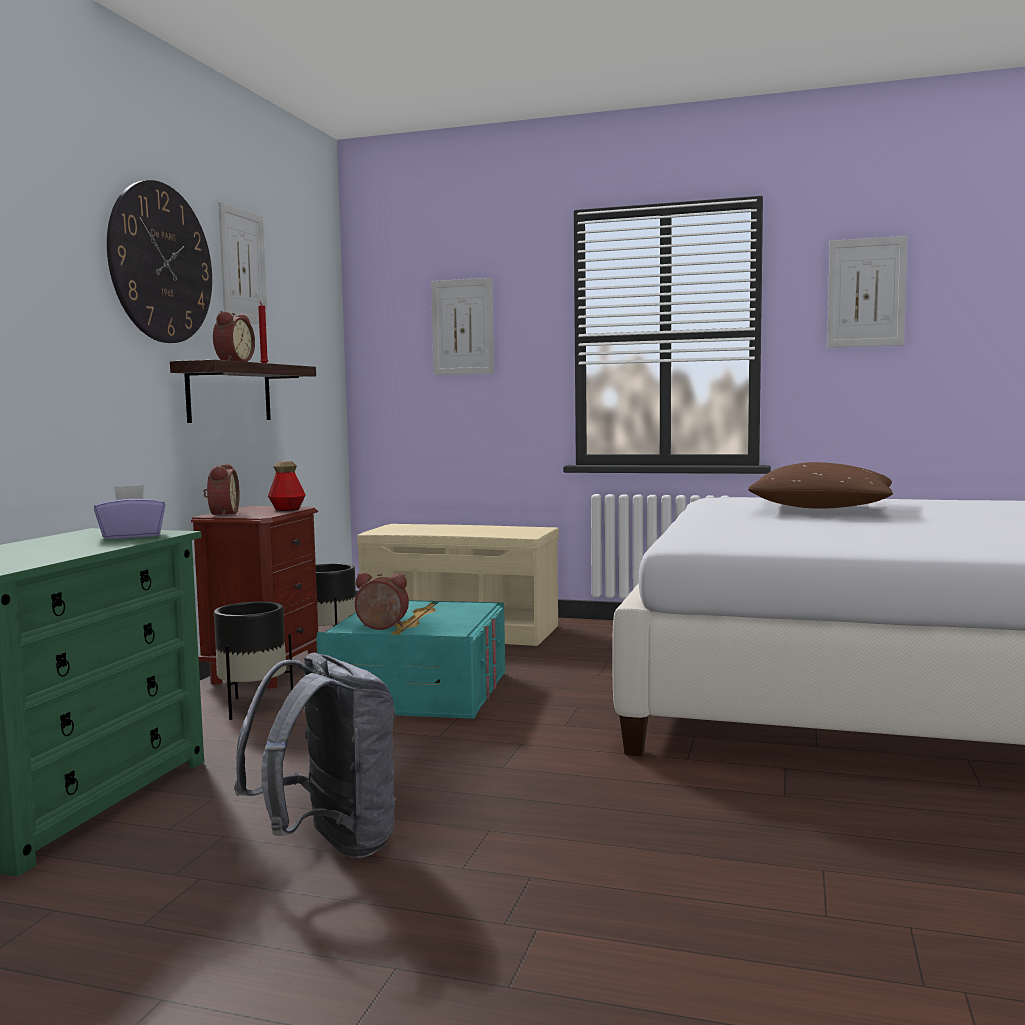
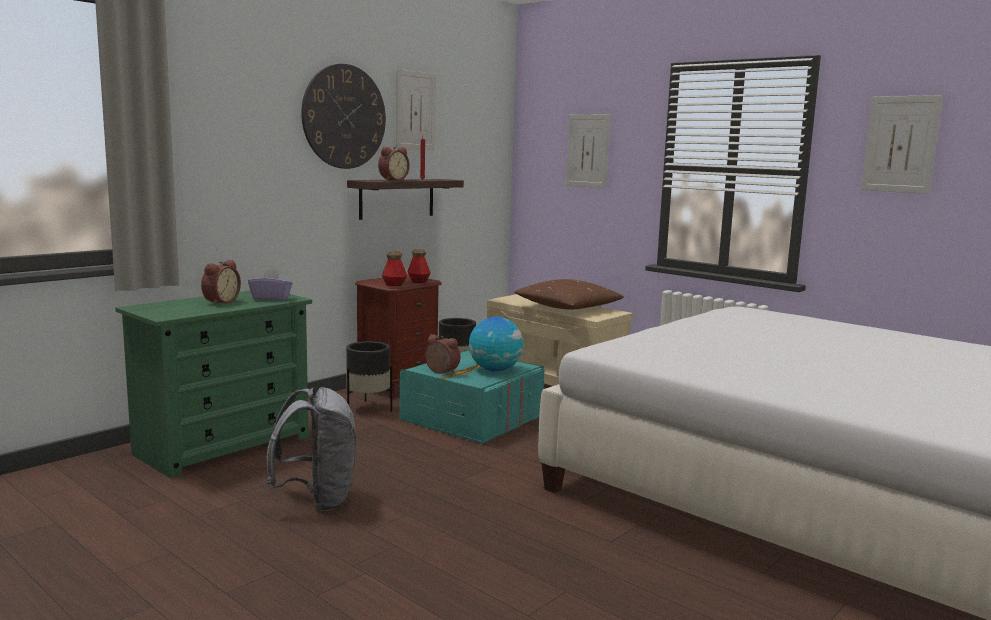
camera: 25 degrees right, 5 degrees up
alarm clock [204,464,240,516] -> alarm clock moved to [201,260,241,305]
brown pillow [748,462,893,509] -> brown pillow moved to [514,279,624,310]
none -> bottle [382,251,407,286]
none -> globe [469,317,523,371]

